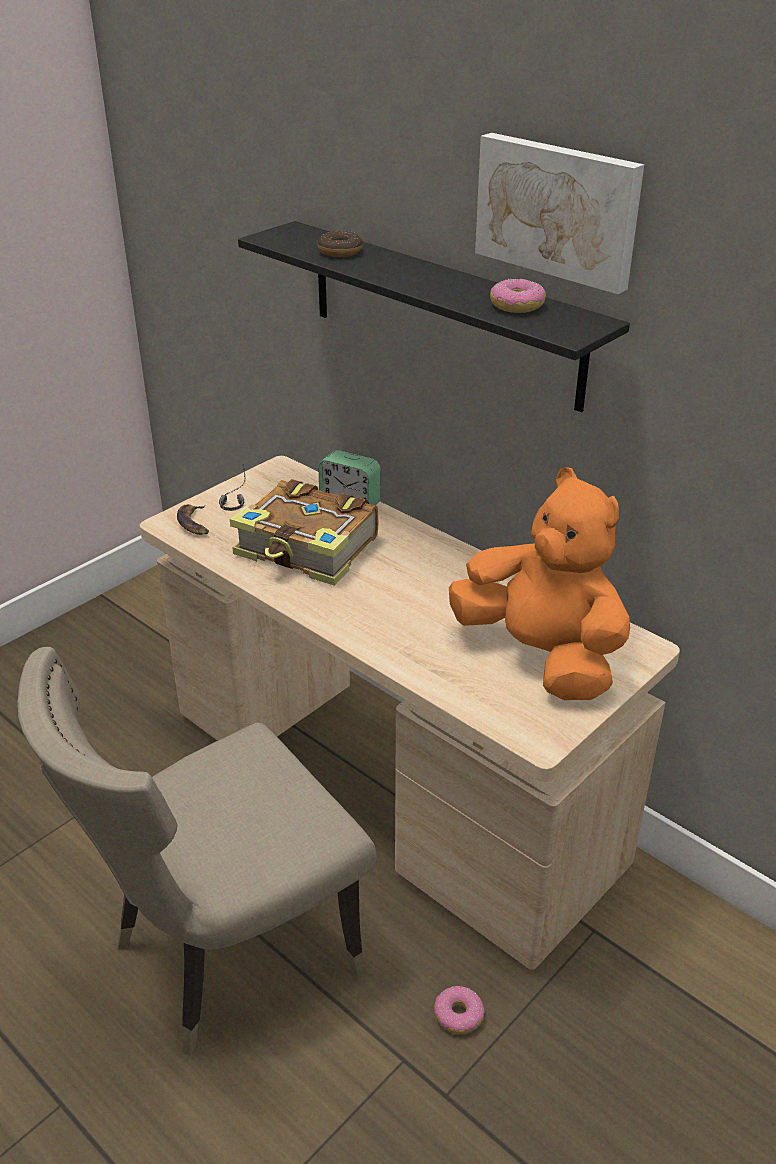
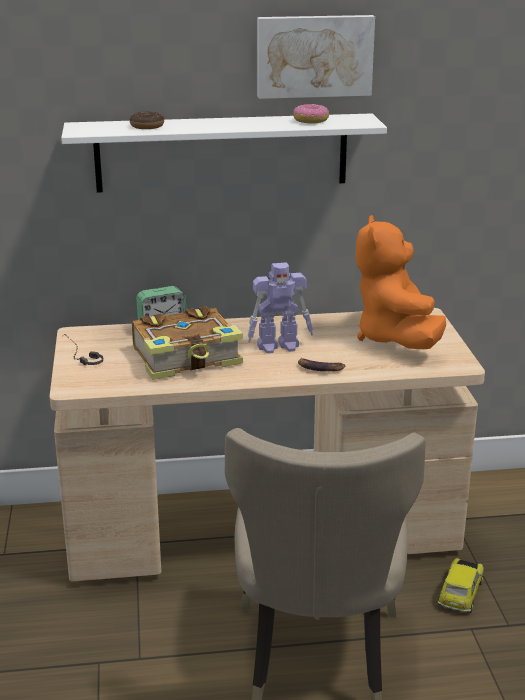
camera: 50 degrees left, 10 degrees down
banana [177,504,209,535] -> banana moved to [298,358,345,371]
black shelf [238,221,630,412] -> white shelf [61,113,387,193]
donut [434,986,485,1034] -> toy car [438,558,484,613]
orange plush toy [449,467,630,700] -> orange plush toy turned 90 degrees counterclockwise [356,215,446,349]
none -> toy robot [248,262,313,354]

